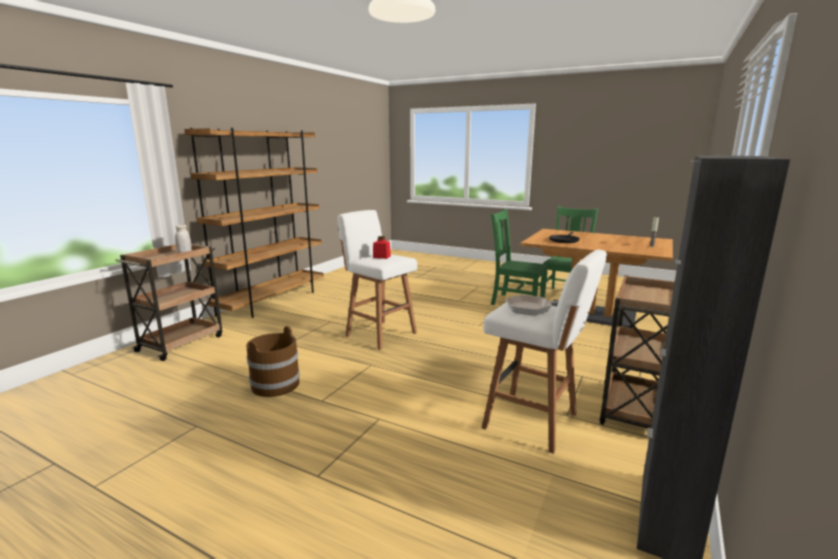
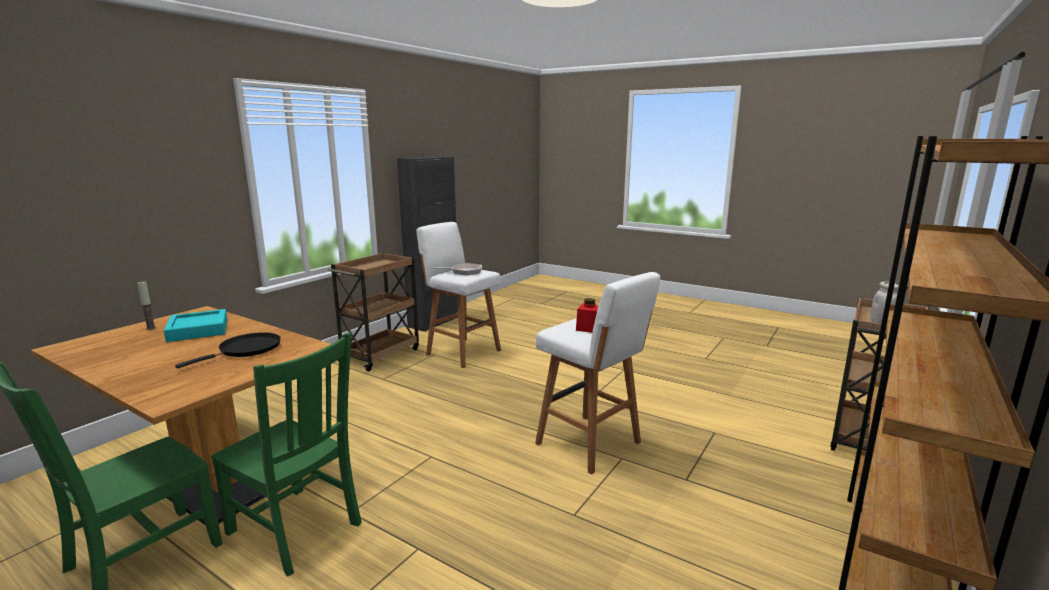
camera: 175 degrees left, 0 degrees up
brown bucket [246,326,300,397] -> none
none -> turquoise tray [164,309,227,342]

